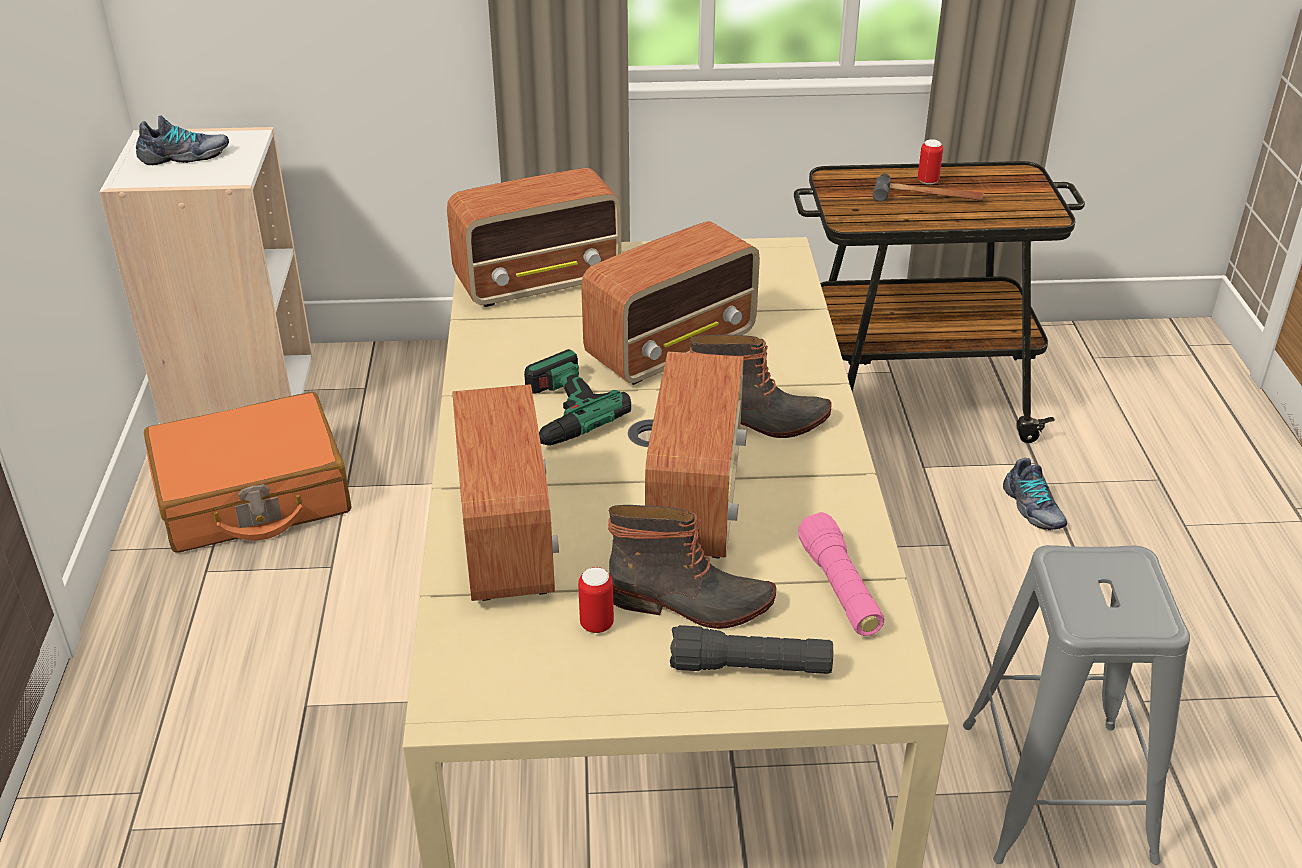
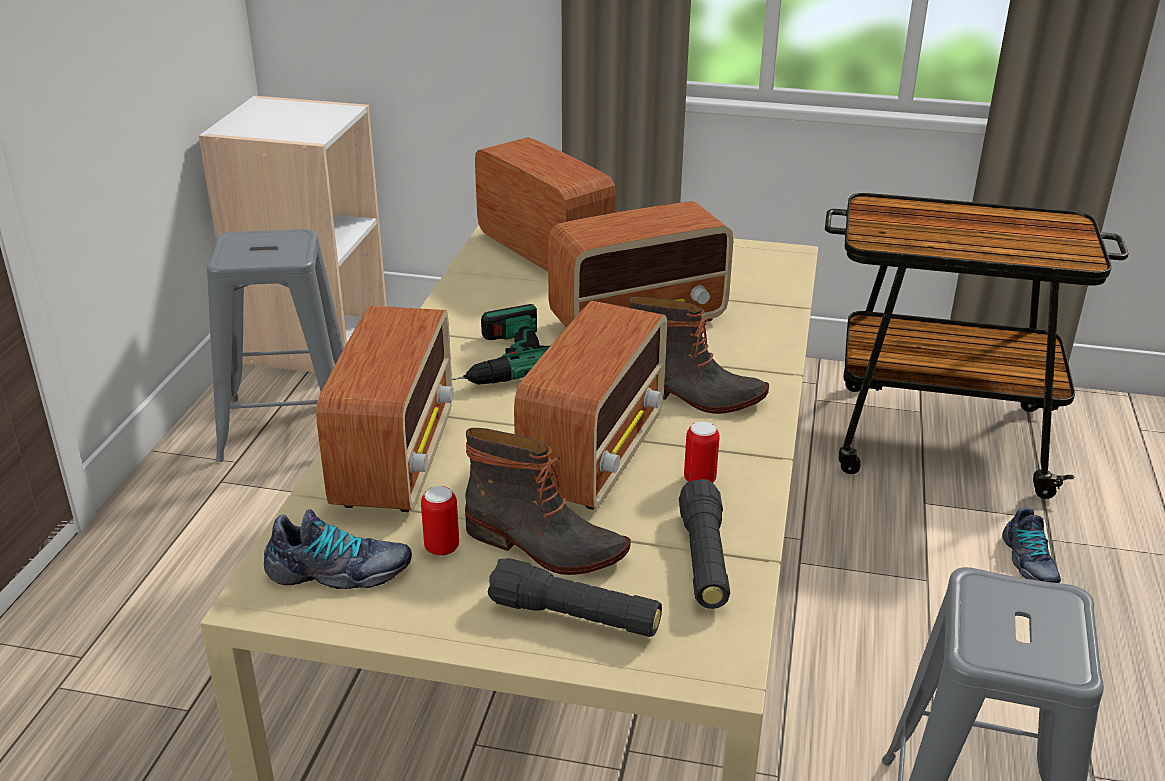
camera: 15 degrees right, 5 degrees down
shoe [136,116,229,165] -> shoe moved to [264,509,412,589]
orange suitcase [144,392,351,553] -> grey stool [207,229,344,462]
radio [447,168,621,307] -> radio turned 120 degrees counterclockwise [475,137,616,271]
pink flashlight [798,512,884,636] -> black flashlight [679,479,730,609]
hammer [873,174,984,201] -> none
can [918,139,943,185] -> can moved to [684,421,720,483]

